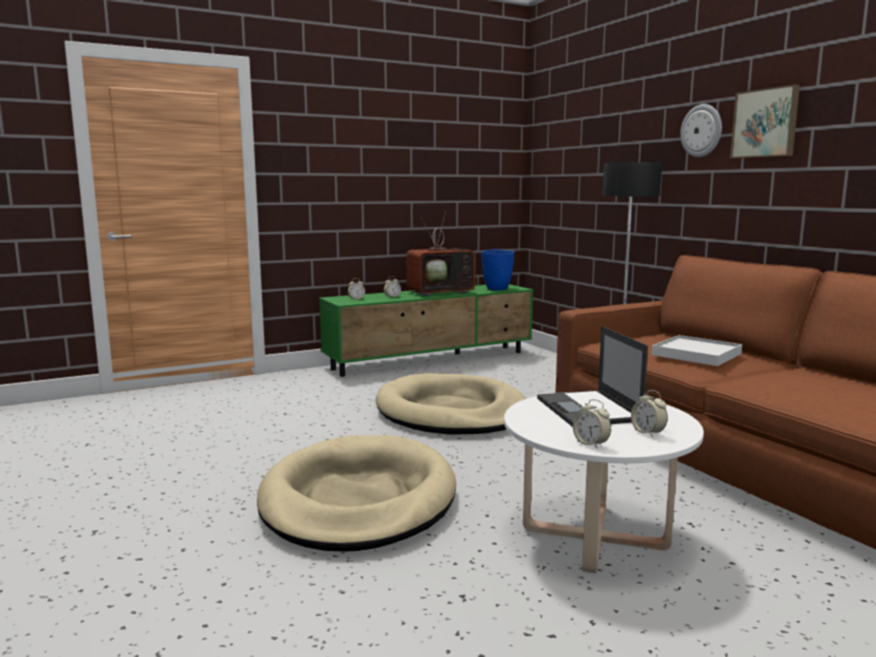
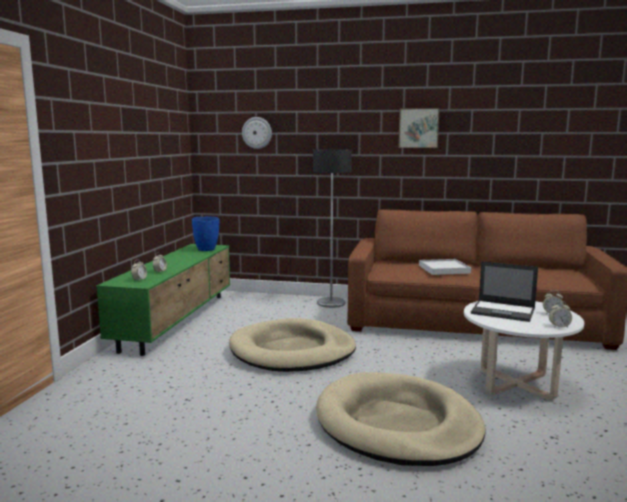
camera: 50 degrees left, 0 degrees up
television [406,211,476,296] -> none
wall clock [680,104,722,157] -> wall clock moved to [242,117,272,149]

